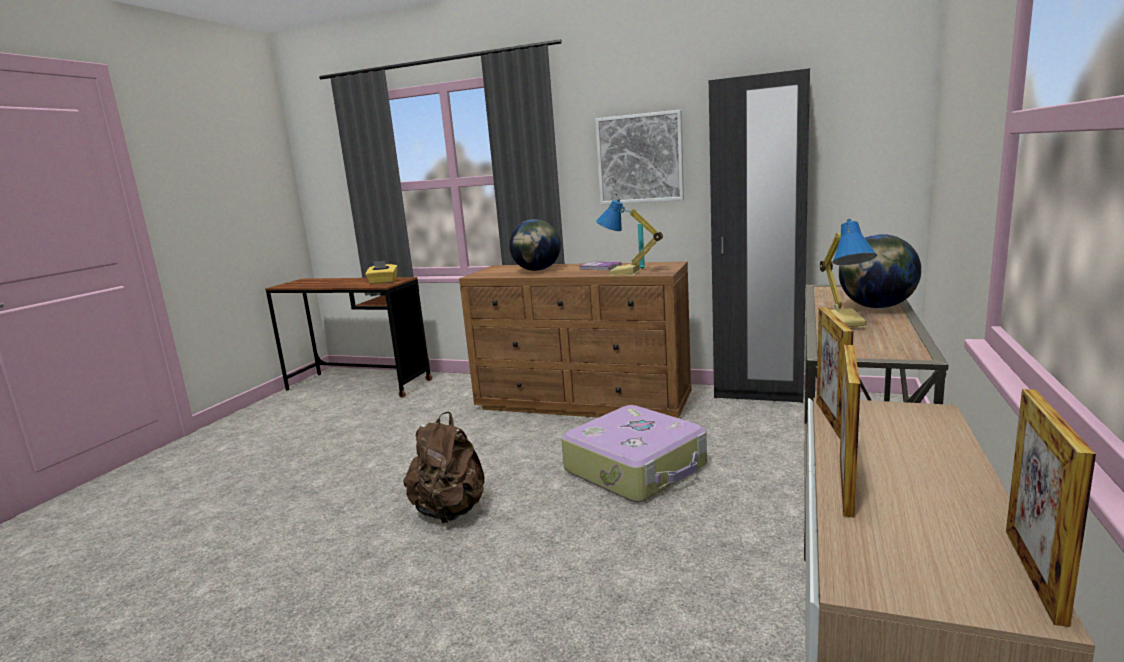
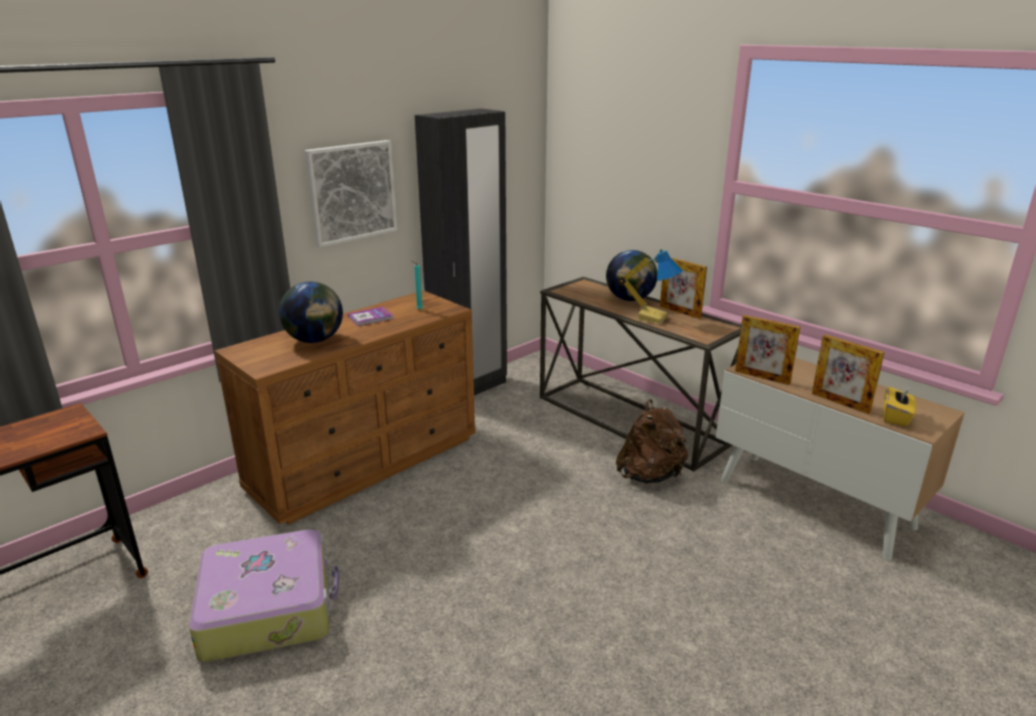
camera: 65 degrees left, 10 degrees up
yellow tissue box [365,261,398,284] -> yellow tissue box moved to [884,386,916,426]
brown backpack [404,412,485,523] -> brown backpack moved to [616,399,688,483]
suitcase [561,405,707,502] -> suitcase moved to [189,530,339,662]
table lamp [596,198,663,276] -> none
picture frame [1006,389,1096,627] -> picture frame moved to [660,257,707,319]

